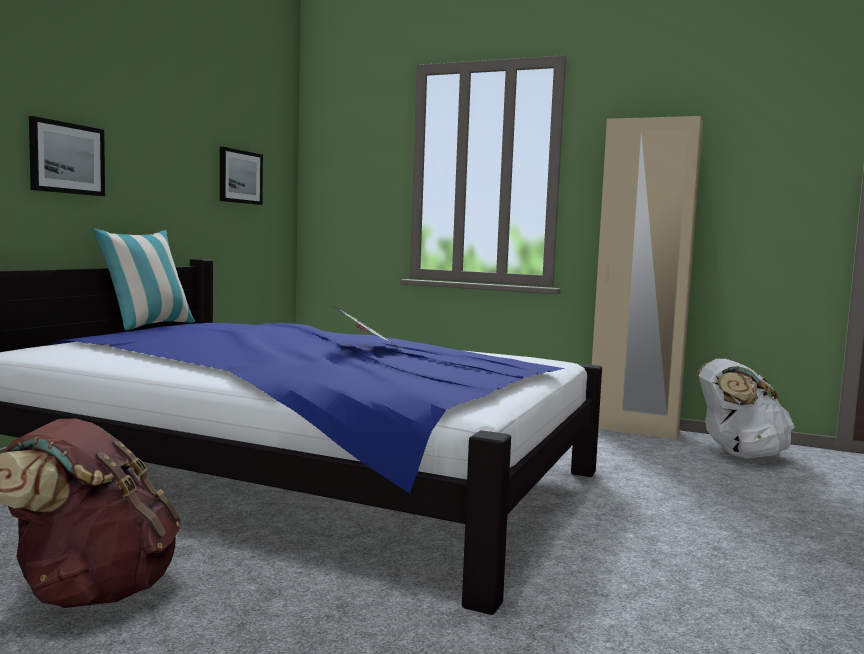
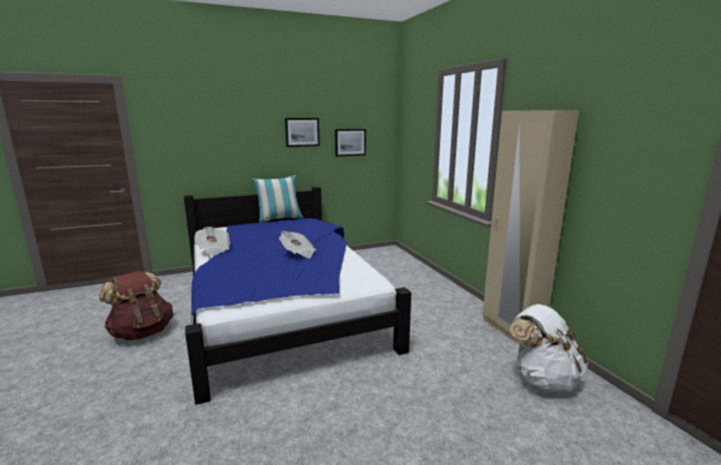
camera: 45 degrees right, 10 degrees up
picture [29,116,105,196] -> picture moved to [285,118,320,147]
none -> newspaper [195,227,230,256]

